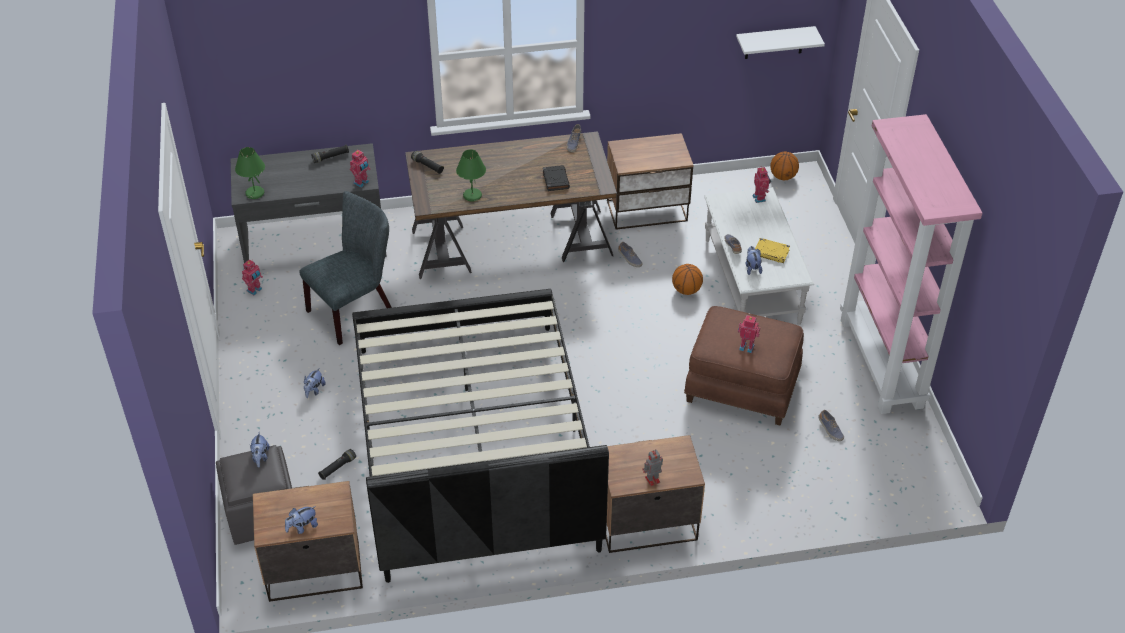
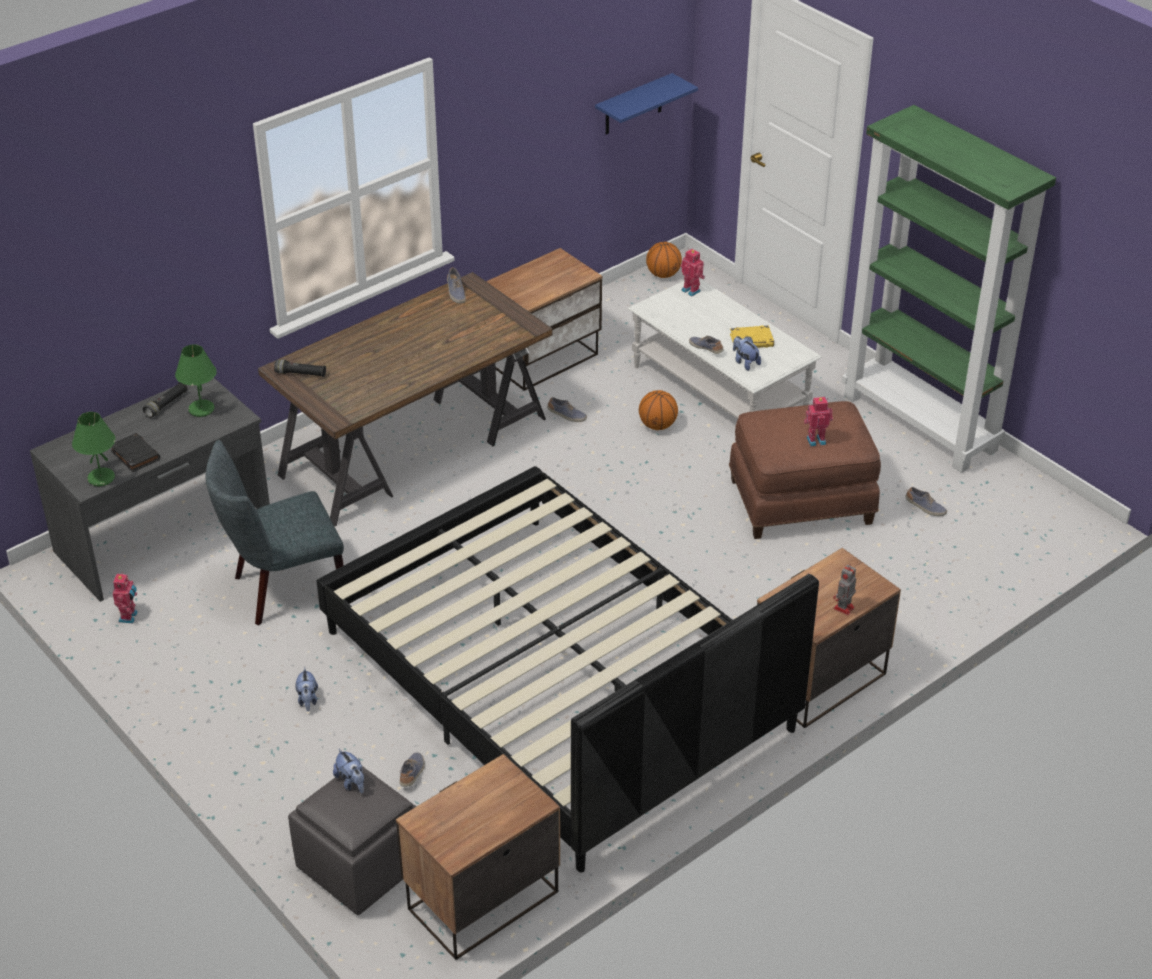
camera: 30 degrees left, 5 degrees down
plush toy [285,506,318,534] -> none
grey chair [299,191,392,345] -> grey chair turned 135 degrees counterclockwise [206,440,344,625]
black flashlight [318,449,356,480] -> shoe [400,752,425,787]
toy robot [350,150,370,188] -> none
green table lamp [456,149,486,201] -> green table lamp moved to [175,344,217,417]
black book [543,165,570,191] -> black book moved to [111,433,160,472]
white shelf [736,26,825,59] -> blue shelf [595,73,698,135]
pink bookcase [840,114,982,414] -> green bookcase [842,105,1056,473]

